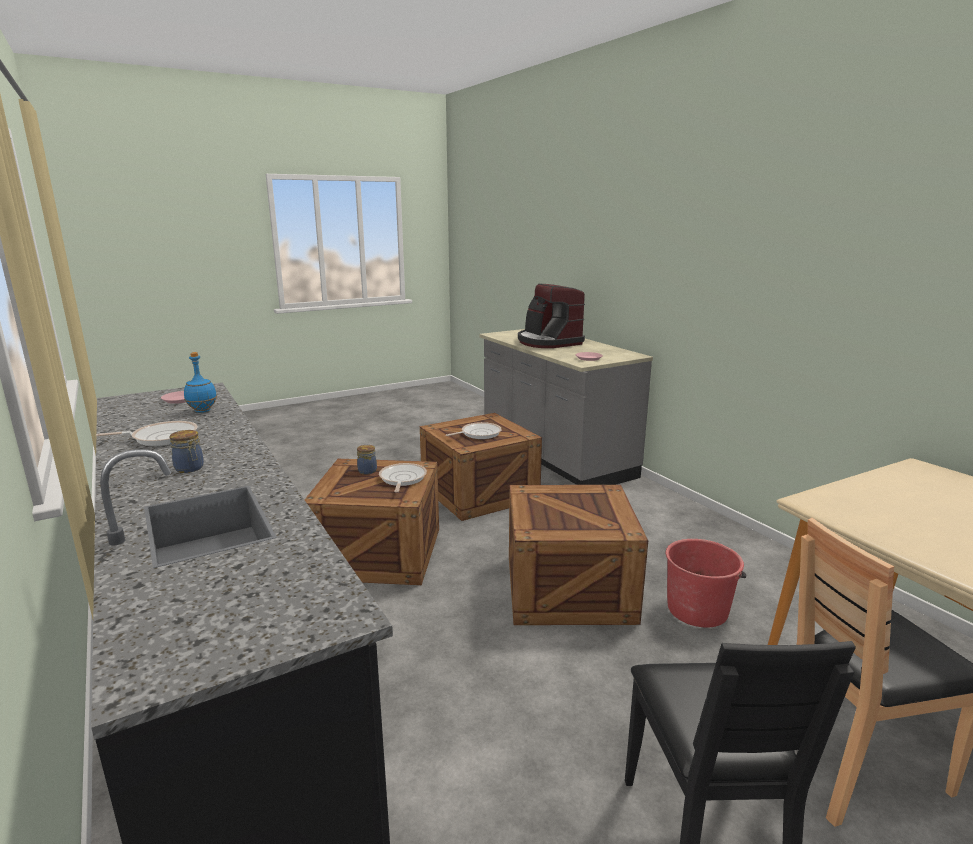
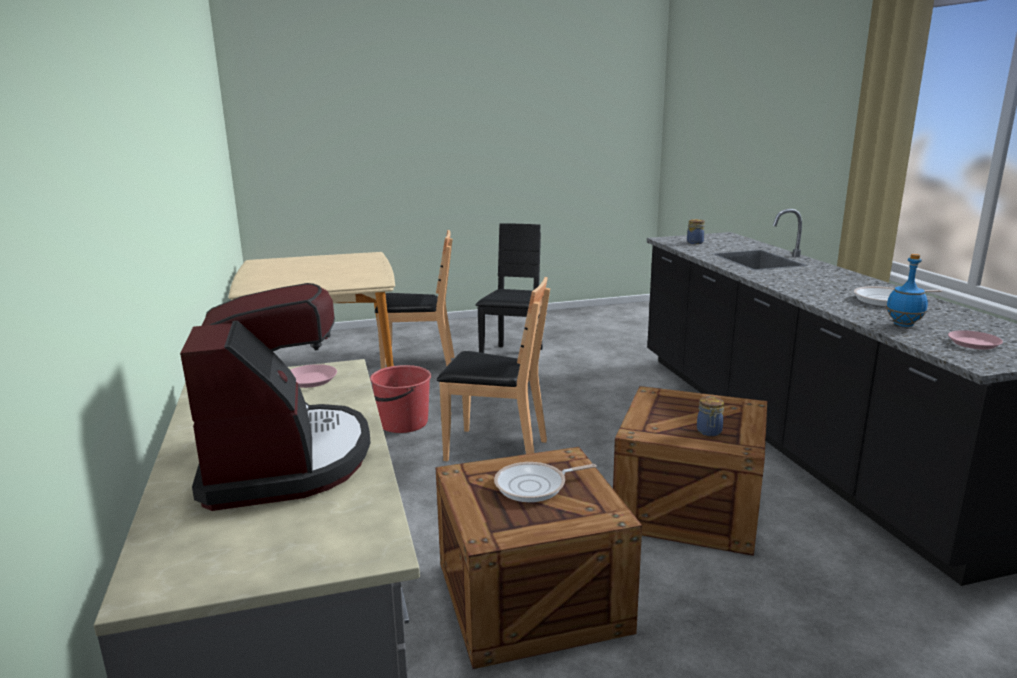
camera: 165 degrees left, 0 degrees up
jar [170,430,204,473] -> jar moved to [687,219,705,244]
frying pan [379,463,427,493] -> none
crate [509,485,648,625] -> brown chair [437,277,550,461]

